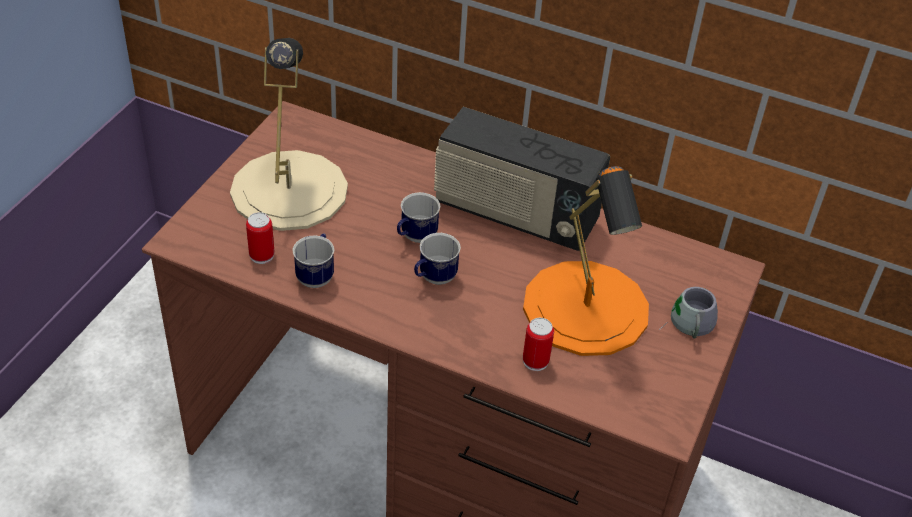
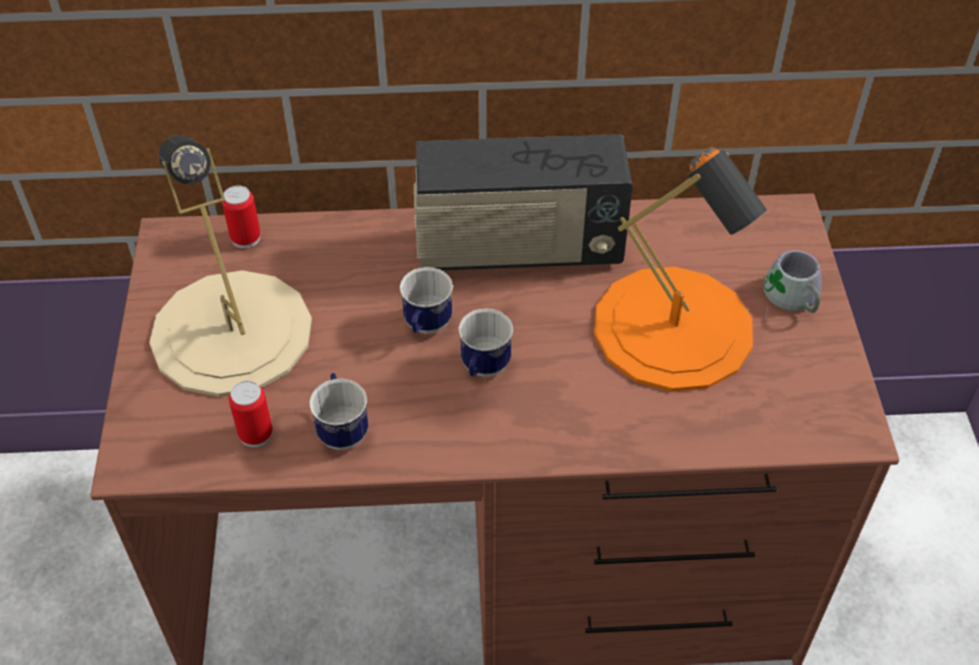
camera: 25 degrees left, 5 degrees up
can [523,318,554,371] -> can moved to [222,185,261,248]

